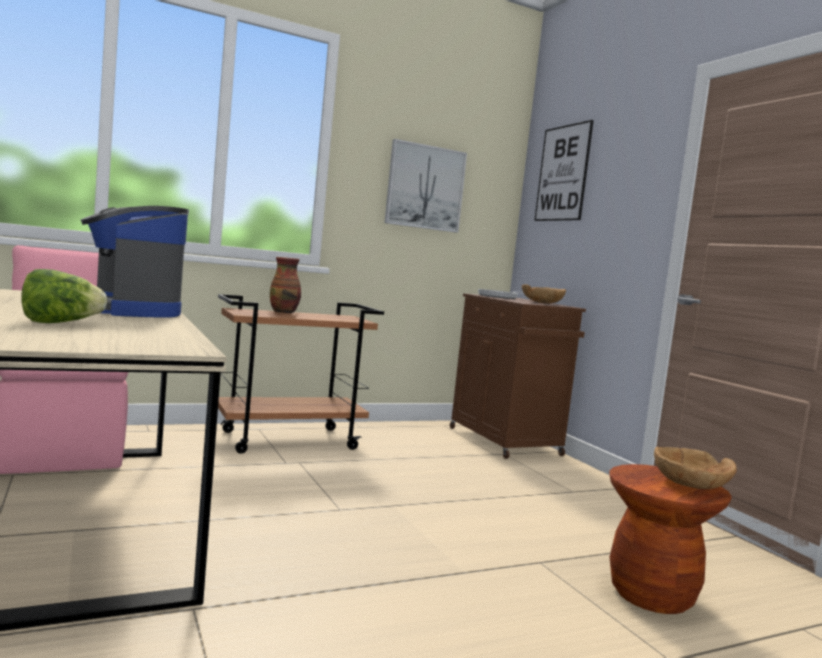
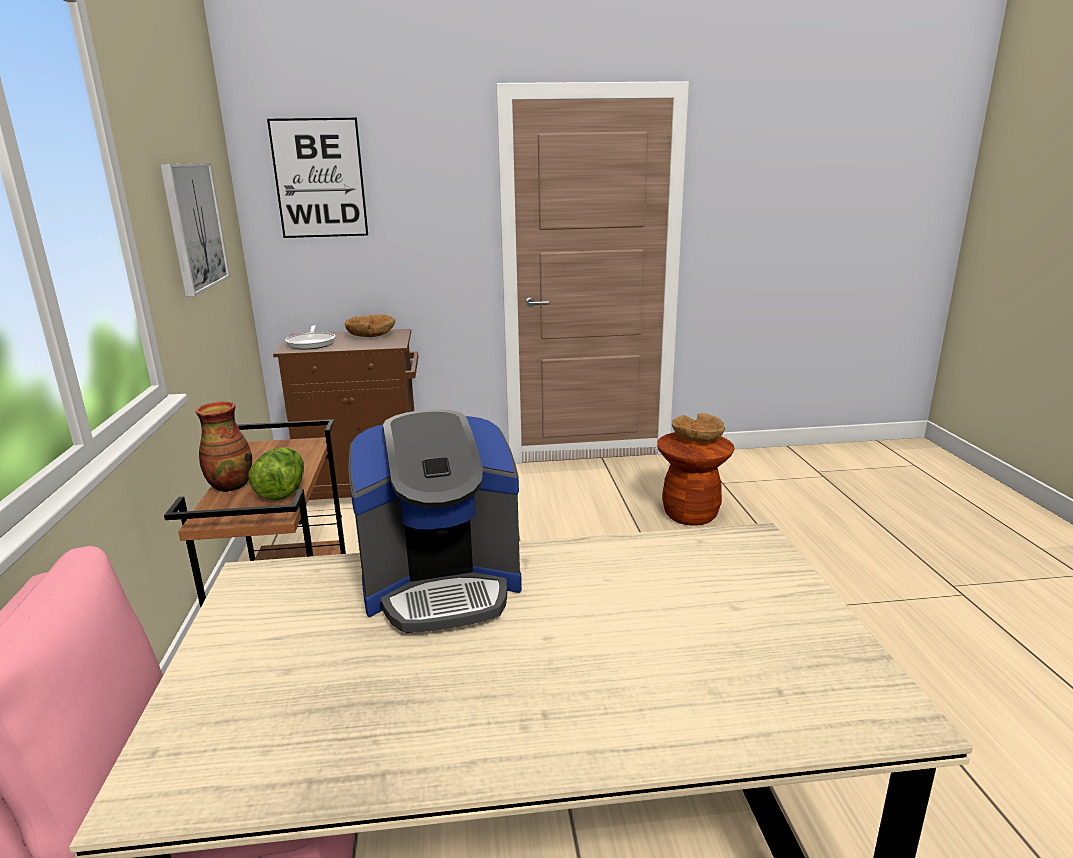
camera: 70 degrees left, 15 degrees up
lettuce [21,269,107,323] -> lettuce moved to [248,447,304,501]

